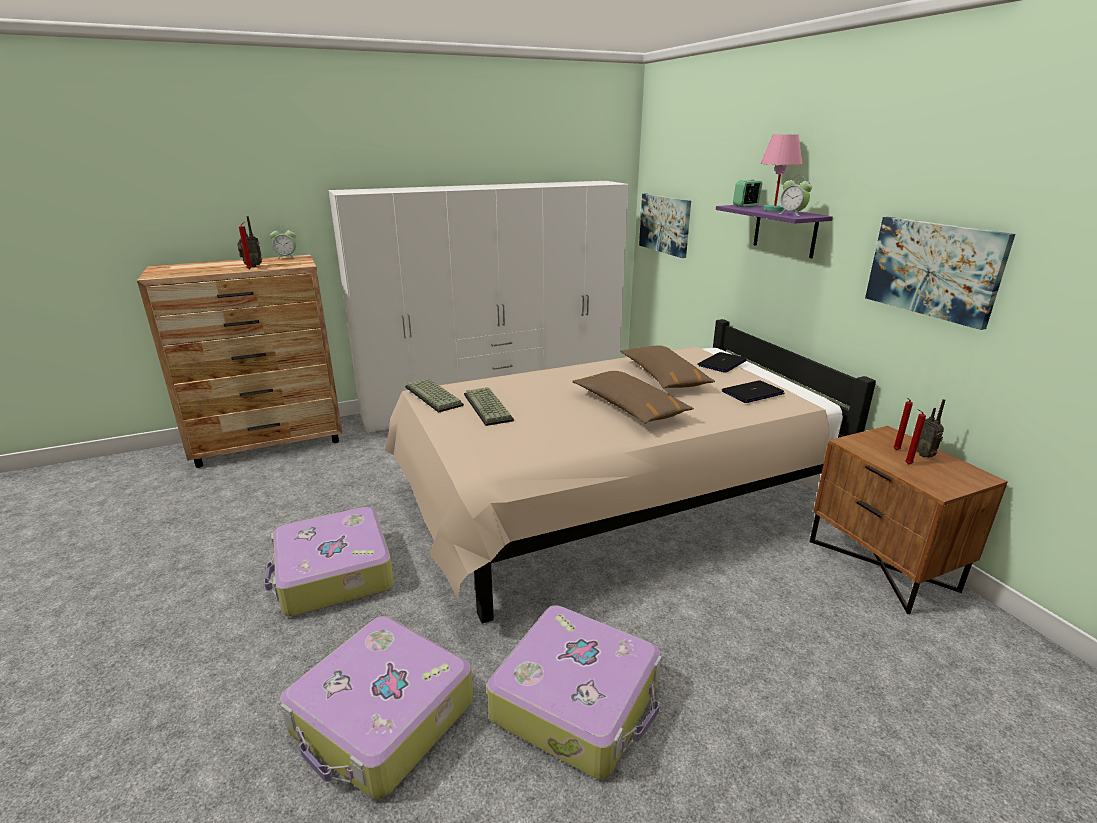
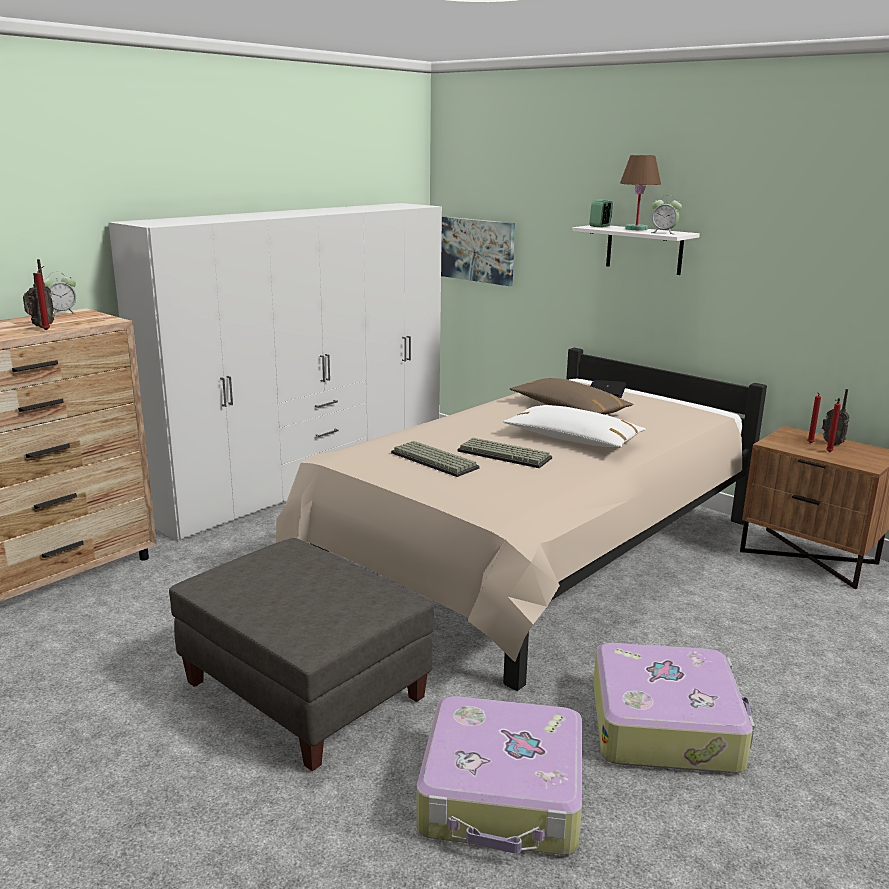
camera: 25 degrees left, 5 degrees down
suitcase [264,507,394,617] -> grey ottoman [169,538,434,771]
keyboard [405,378,464,413] -> keyboard moved to [457,438,552,468]
brown pillow [572,371,694,424] -> white pillow [503,405,646,448]
purple shelf [716,205,833,258] -> white shelf [572,225,700,275]
laptop [722,380,784,403] -> none
pink table lamp [760,134,803,211] -> brown table lamp [620,155,661,230]
picture [865,217,1015,330] -> none

